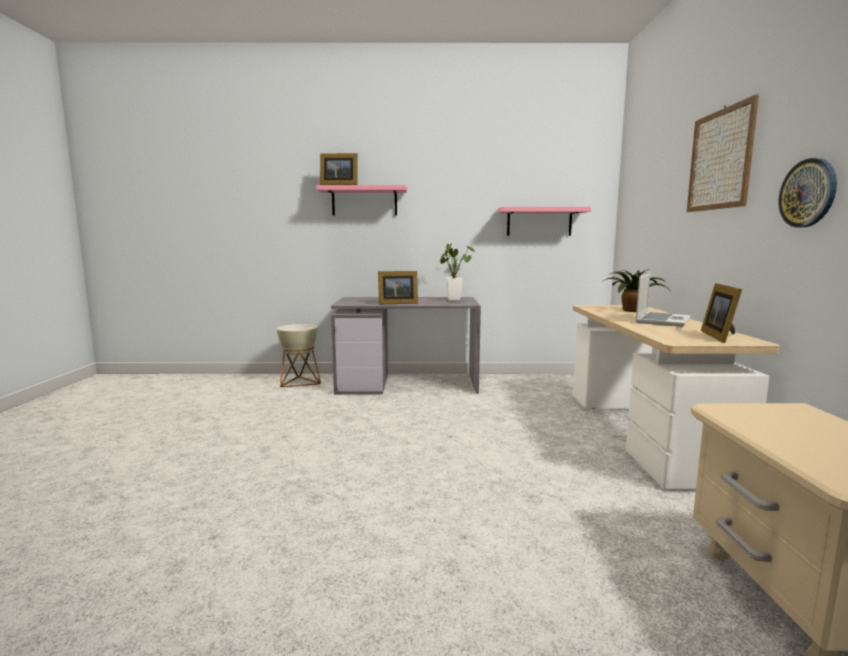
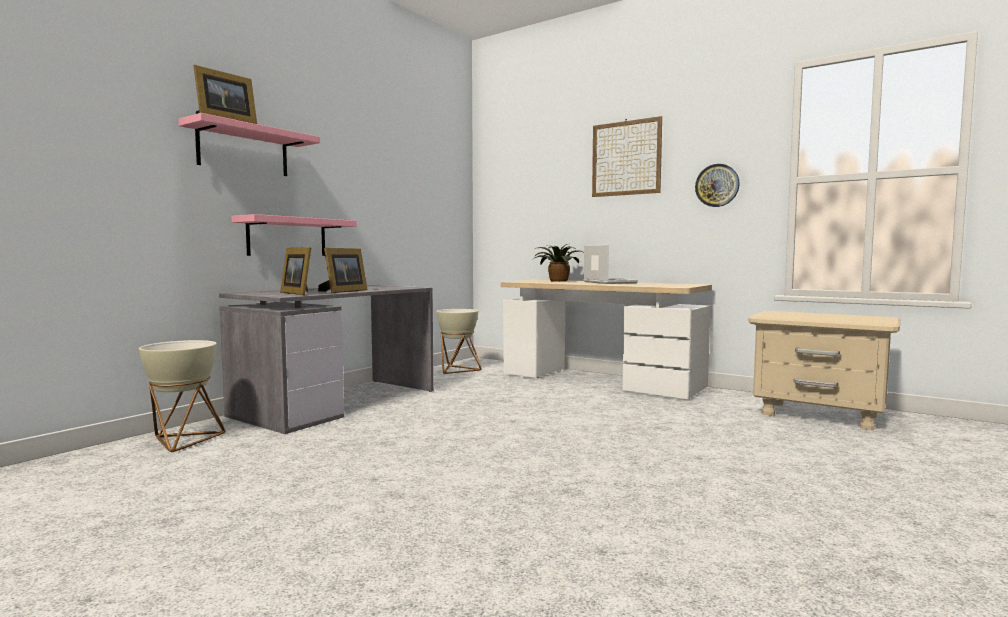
camera: 55 degrees left, 5 degrees down
potted plant [440,244,475,301] -> none
pink shelf [498,207,591,236] -> pink shelf moved to [232,214,357,256]
picture frame [701,283,742,343] -> picture frame moved to [280,247,311,295]
none -> planter [436,309,482,374]

